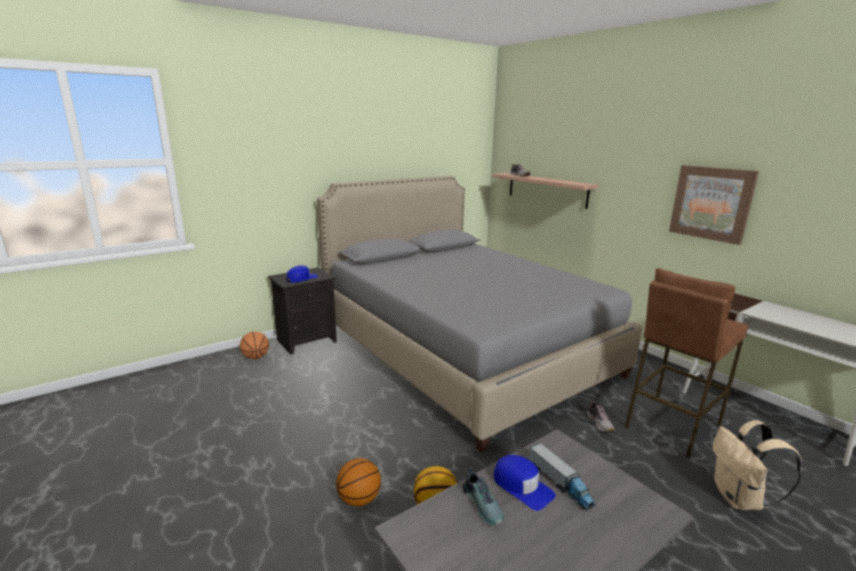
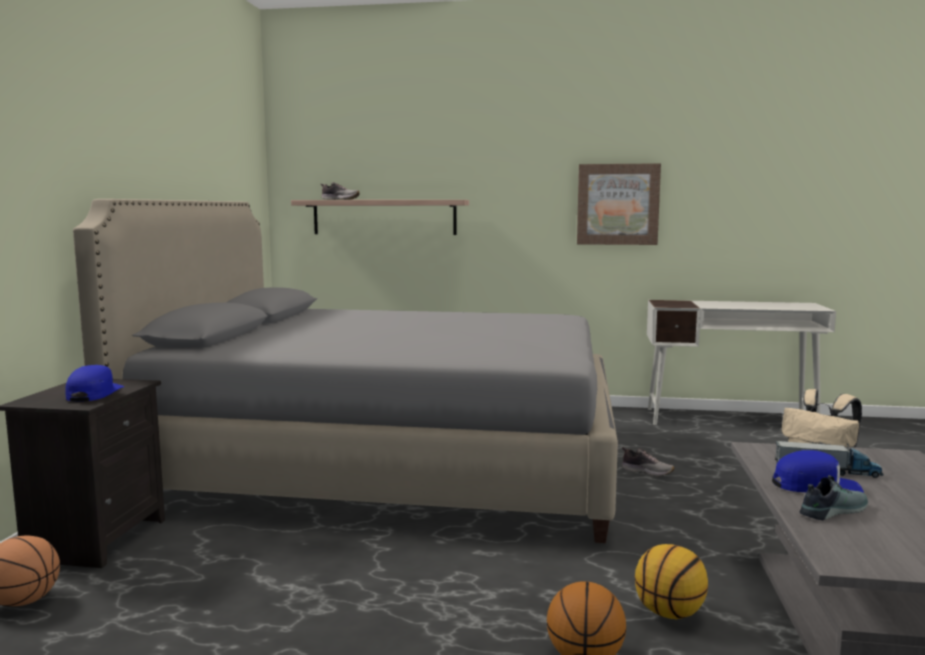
camera: 45 degrees left, 10 degrees down
shoe [463,468,505,526] -> shoe turned 45 degrees counterclockwise [799,475,868,520]
brown stool [625,268,748,458] -> none

